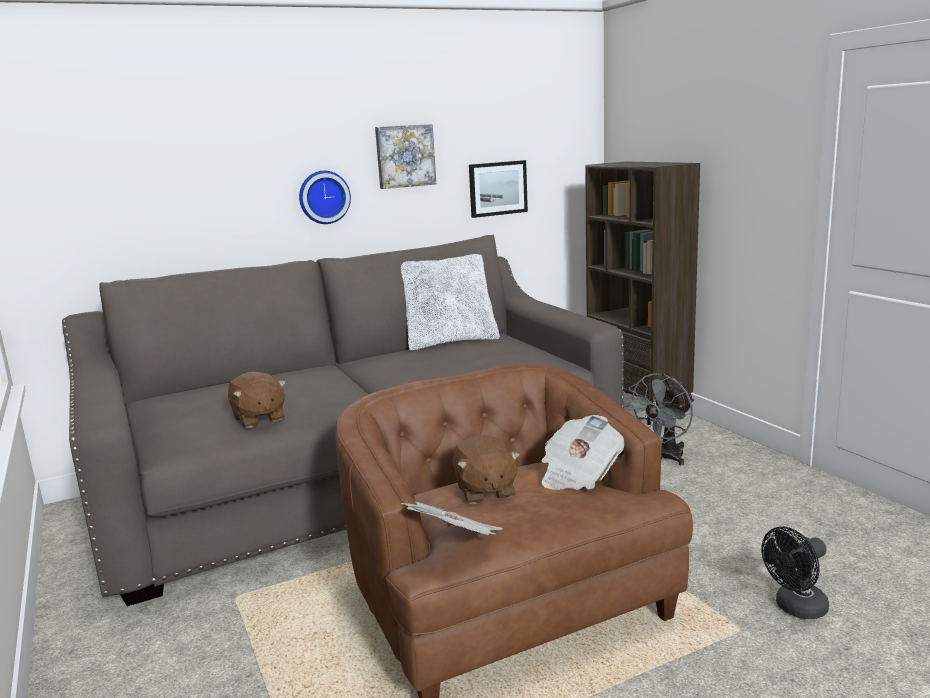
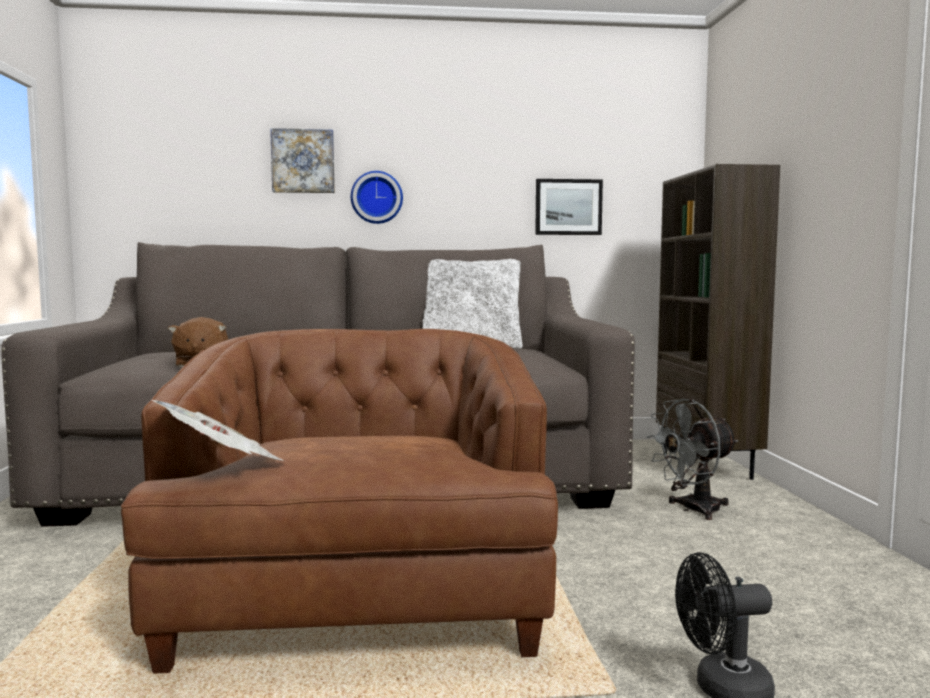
camera: 20 degrees right, 10 degrees down
picture [375,124,436,189] -> picture moved to [270,128,335,193]
brown plush toy [453,435,520,504] -> none
newspaper [541,415,625,490] -> none

